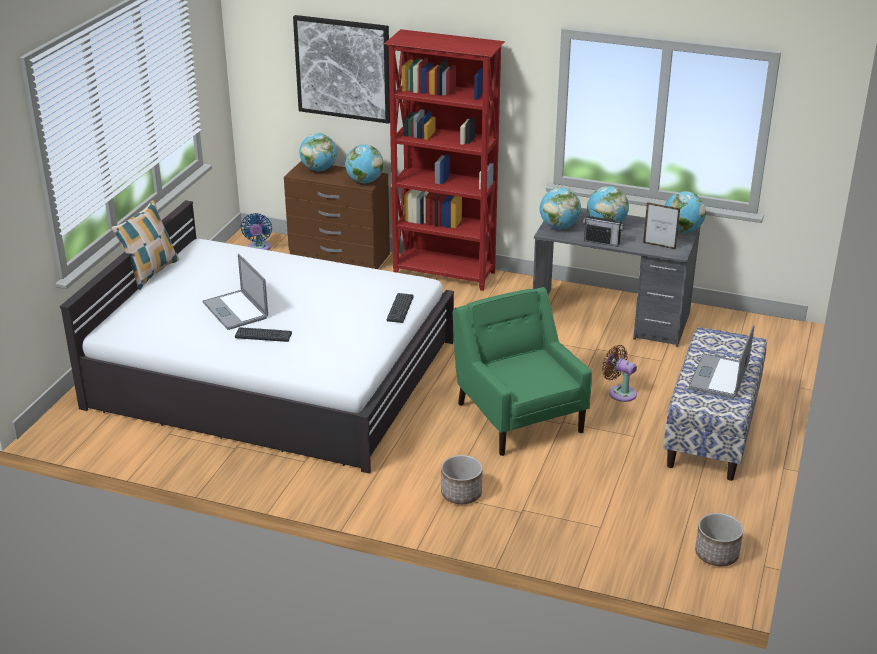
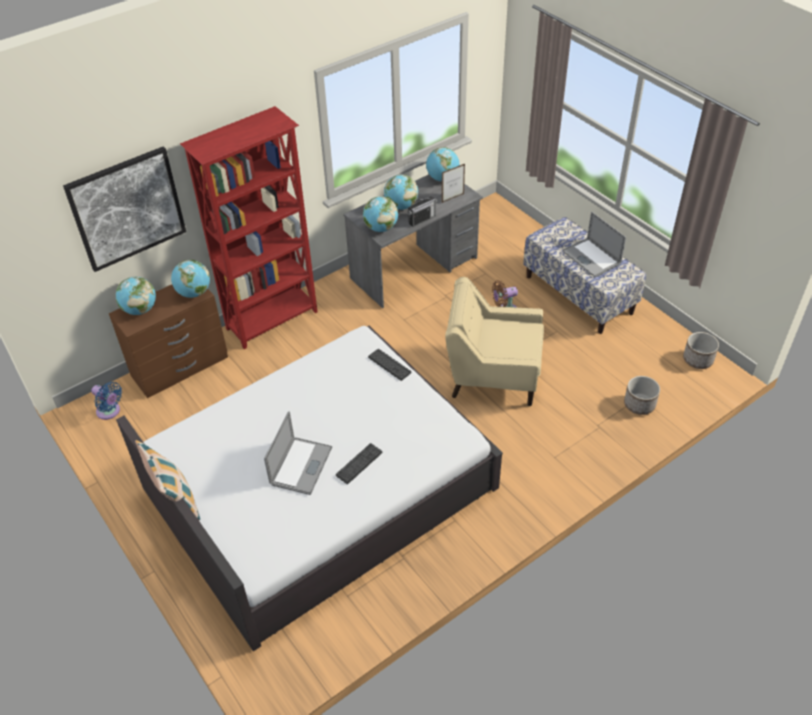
camera: 55 degrees left, 15 degrees up
laptop [202,253,268,330] -> laptop turned 75 degrees counterclockwise [264,411,332,495]
planter [441,455,483,504] -> planter moved to [624,376,660,415]
green armchair [453,287,592,456] -> beige armchair [445,277,544,406]

